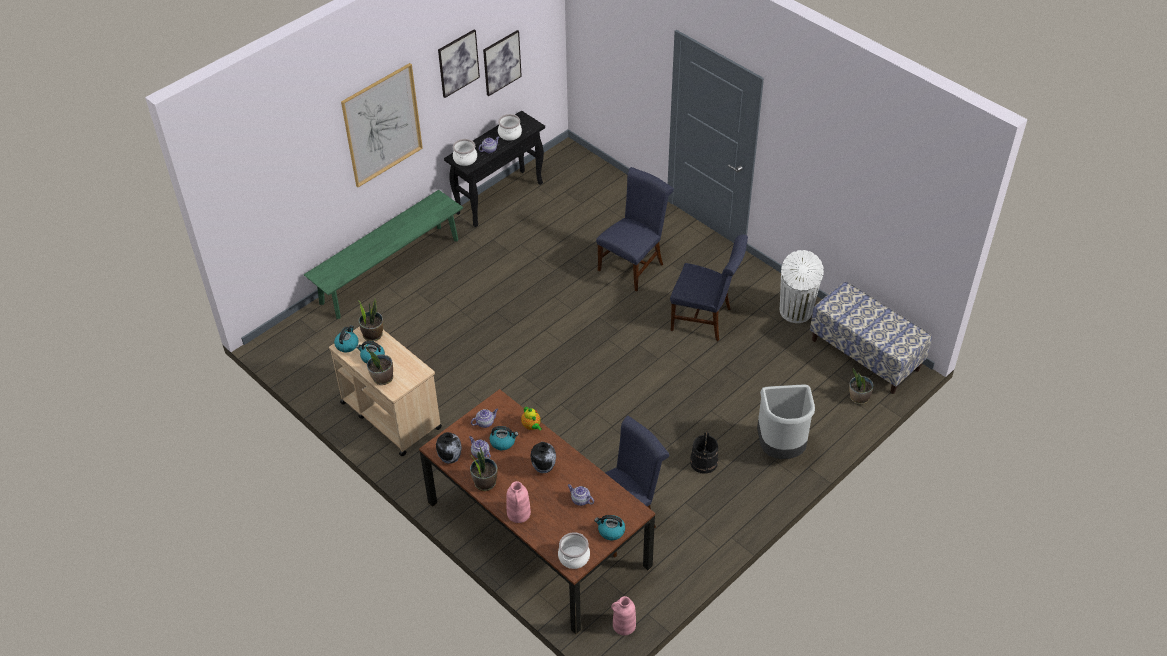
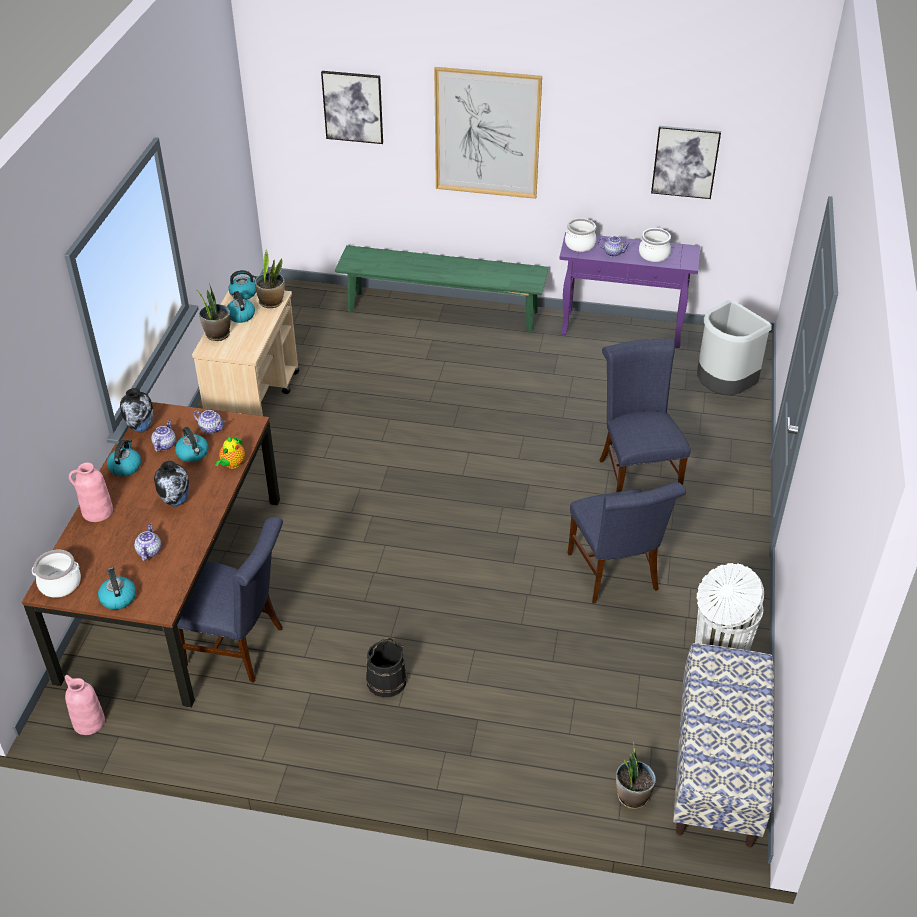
camera: 55 degrees right, 5 degrees down
picture [438,30,480,98] -> picture moved to [321,71,383,144]
black console table [444,111,545,227] -> purple console table [559,232,700,348]
potted plant [470,444,498,491] -> kettle [107,439,141,477]
blue chair [596,167,674,292] -> blue chair turned 105 degrees counterclockwise [599,339,691,492]
grey trash can [757,384,815,459] -> grey trash can moved to [697,300,772,395]

